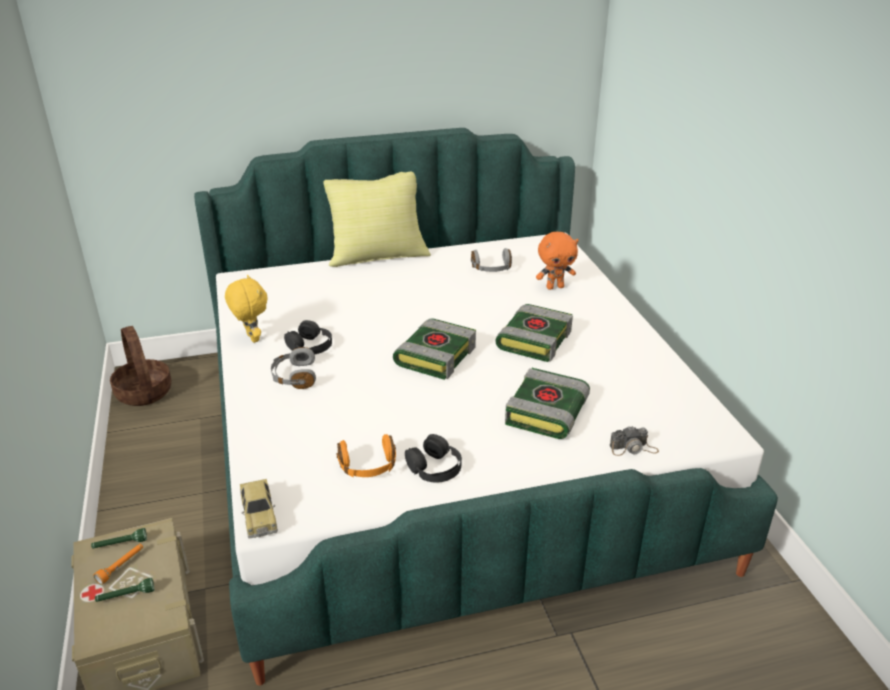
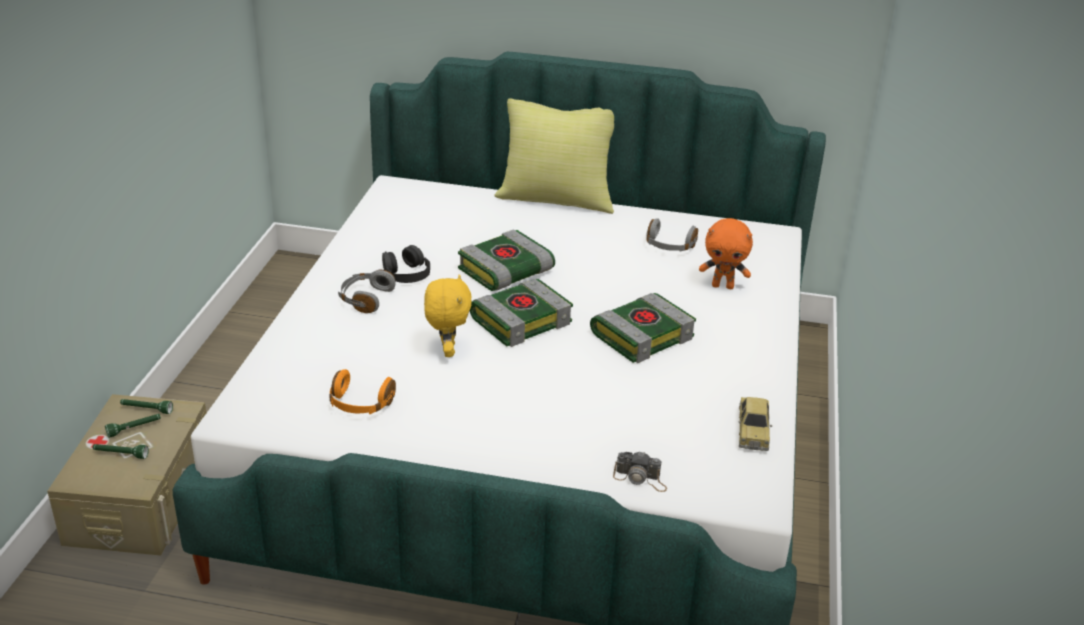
camera: 25 degrees right, 0 degrees up
orange flashlight [94,544,143,585] -> green flashlight [105,414,161,438]
basket [110,326,171,406] -> none
yellow plush toy [225,275,268,343] -> yellow plush toy moved to [424,274,472,357]
toy car [240,479,278,539] -> toy car moved to [739,397,772,451]
black headphones [405,434,462,483] -> none
book [505,368,590,439] -> book moved to [458,229,555,291]

